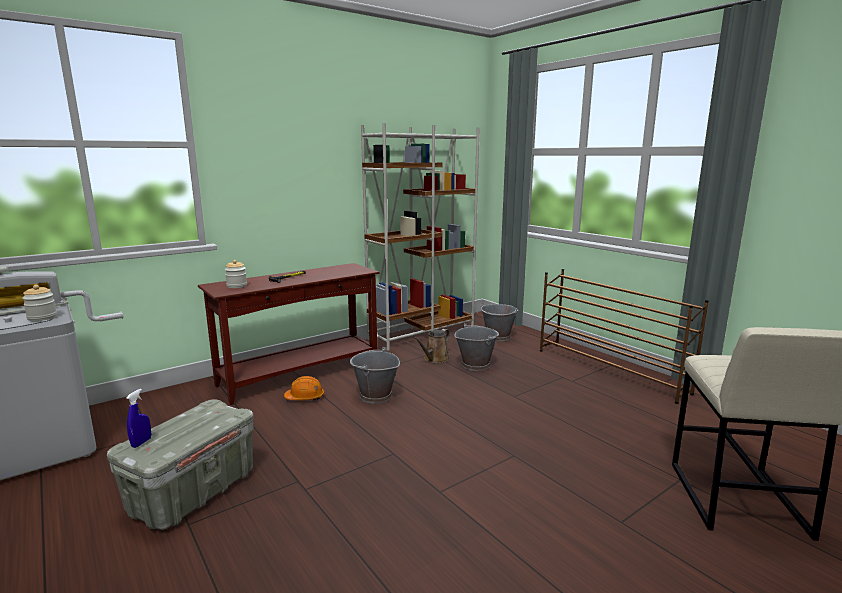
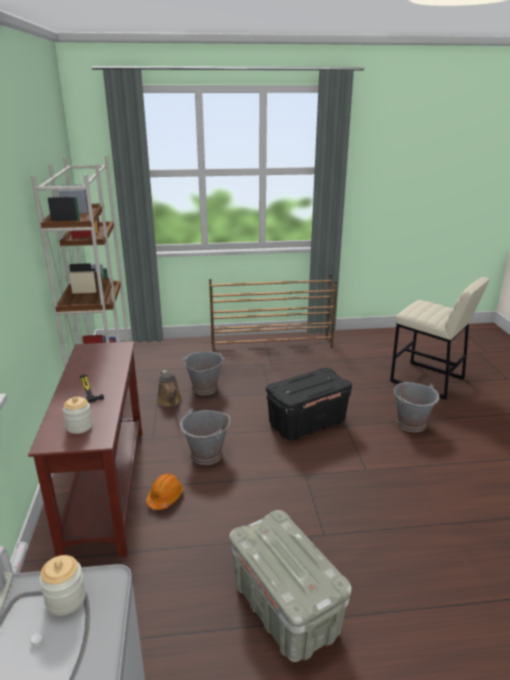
camera: 60 degrees left, 10 degrees up
blue spray bottle [126,389,151,448] -> none
grey bucket [480,303,519,342] -> grey bucket moved to [394,382,439,432]
none -> black storage box [266,367,352,440]

